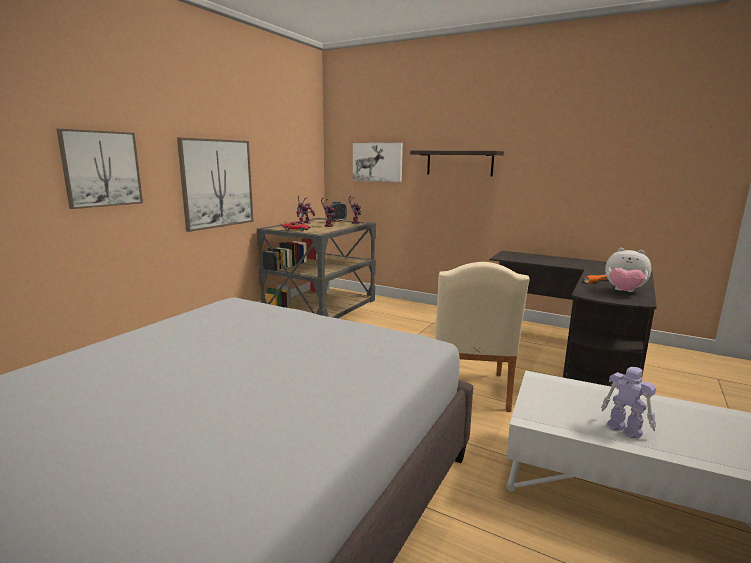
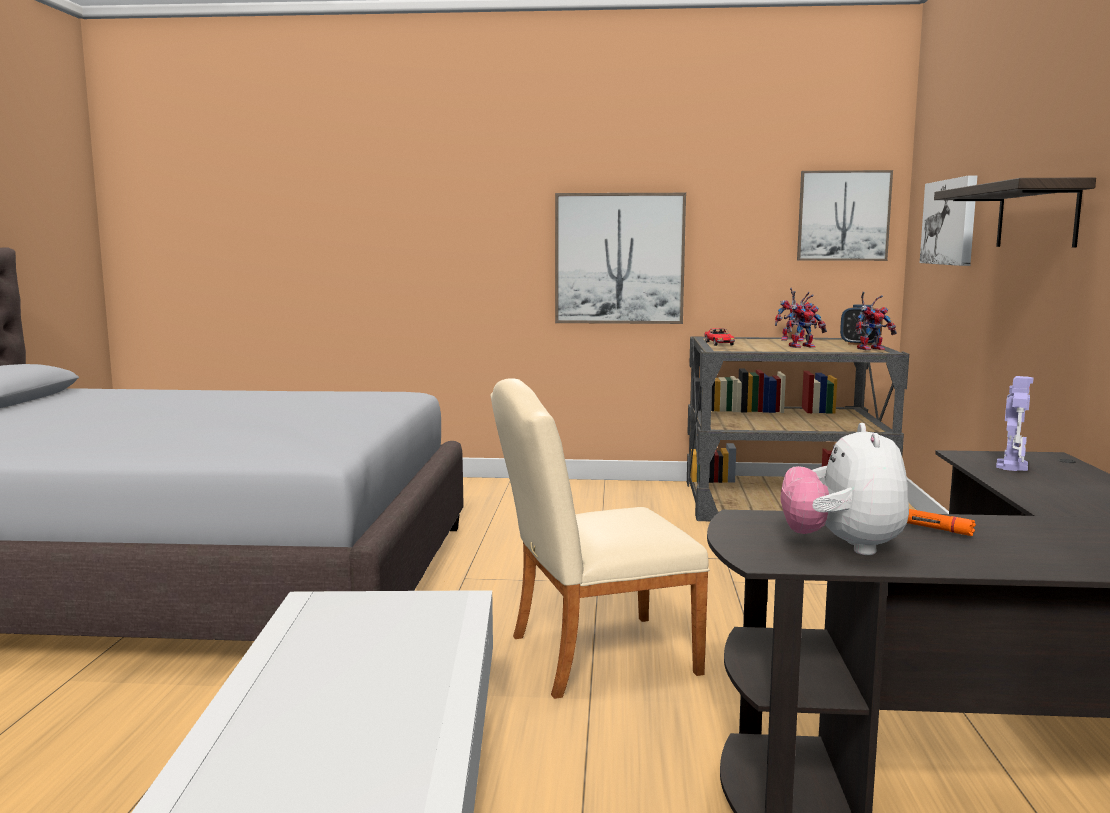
camera: 65 degrees right, 5 degrees down
picture [57,129,143,209] -> picture moved to [797,170,893,261]
toy robot [601,367,656,439] -> toy robot moved to [996,376,1033,471]

